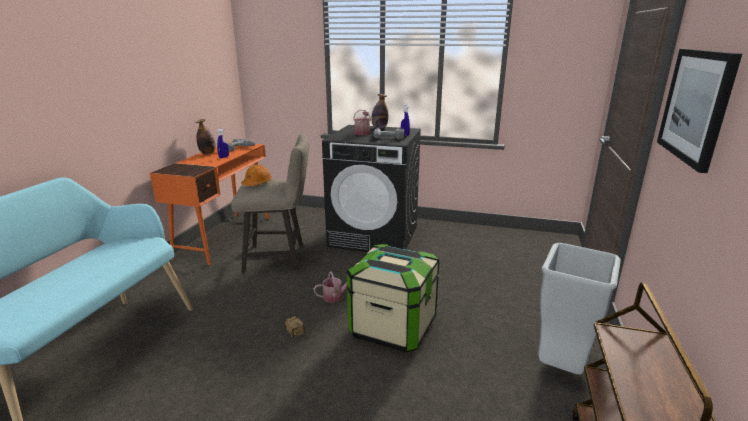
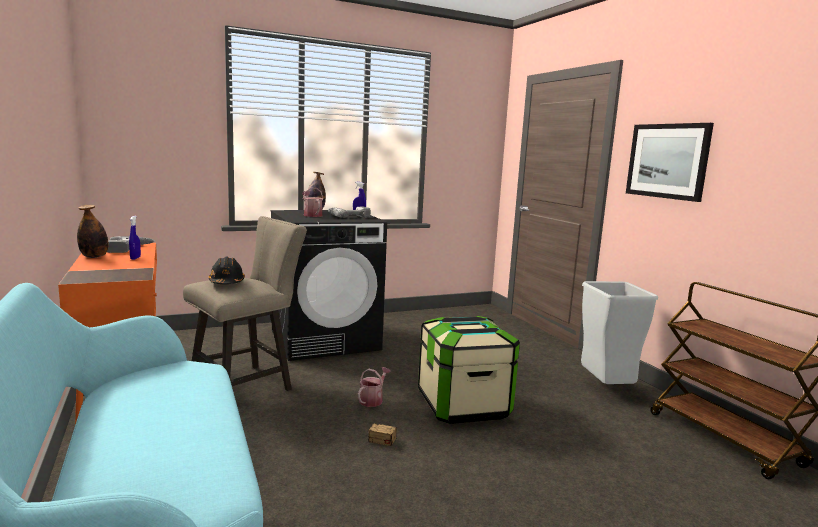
camera: 40 degrees left, 10 degrees down
orange hard hat [241,164,272,186] -> black hard hat [209,257,245,284]

